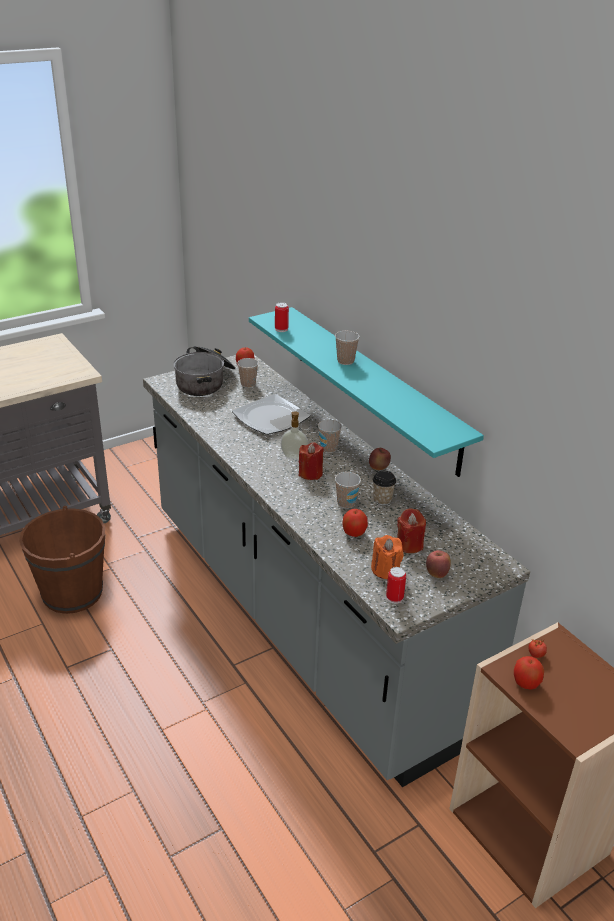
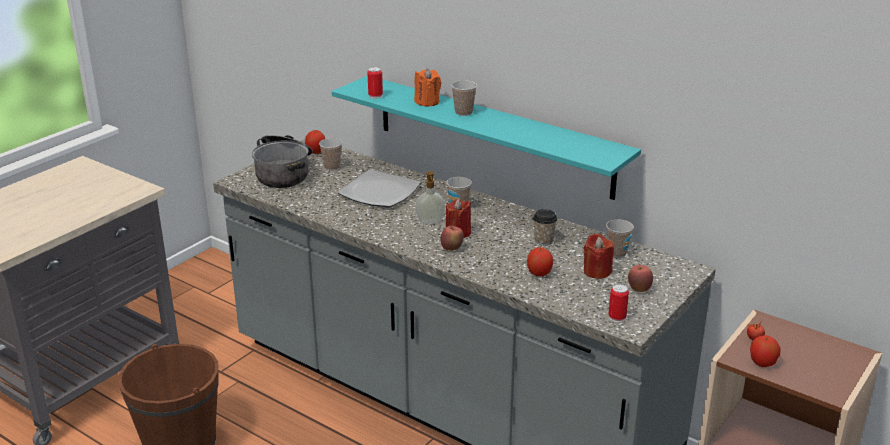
camera: 20 degrees left, 5 degrees down
cup [335,472,361,509] -> cup moved to [606,219,634,258]
apple [369,447,391,470] -> apple moved to [440,225,464,251]
orange candle [371,535,404,579] -> orange candle moved to [414,68,441,106]

